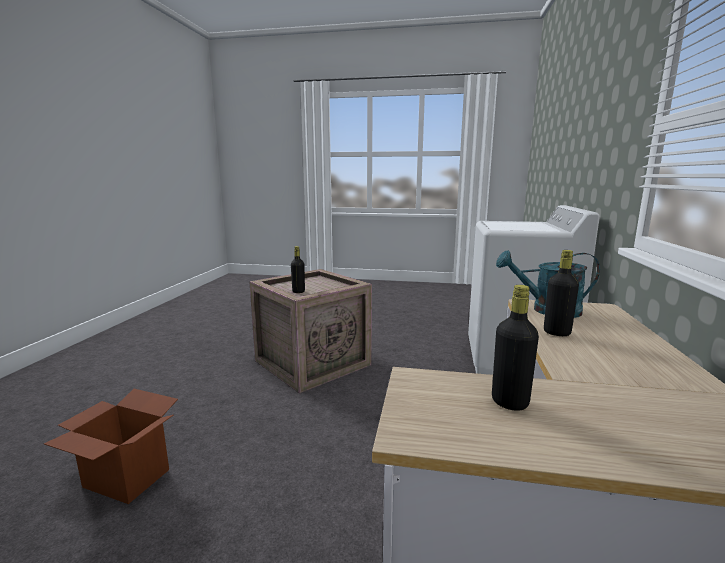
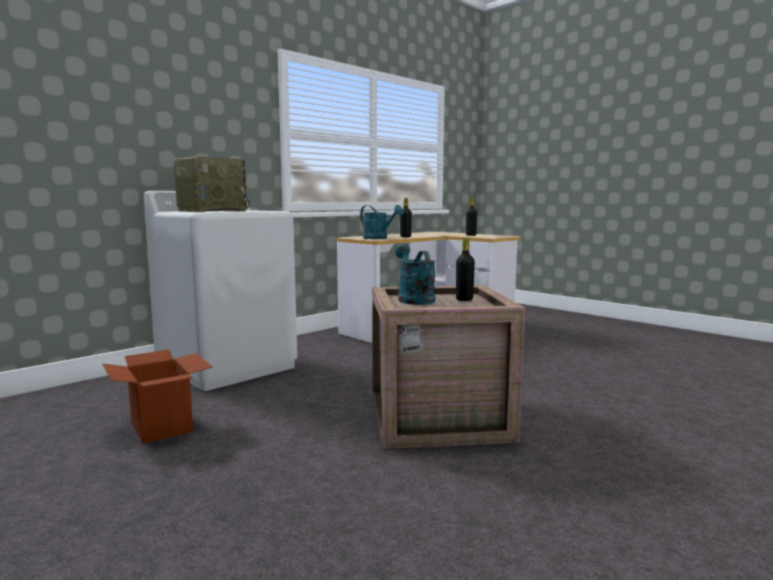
camera: 145 degrees left, 5 degrees down
cardboard box [44,389,178,504] -> cardboard box moved to [102,350,212,444]
none -> radio [174,157,250,212]
none -> turquoise watering can [395,245,436,305]

